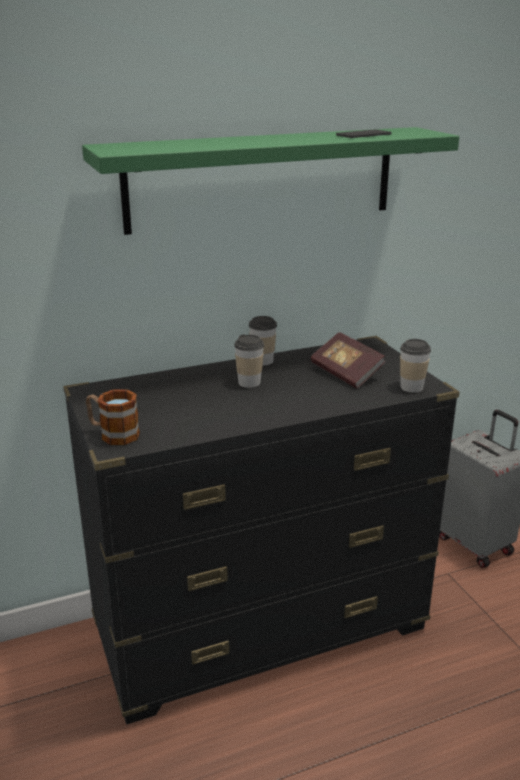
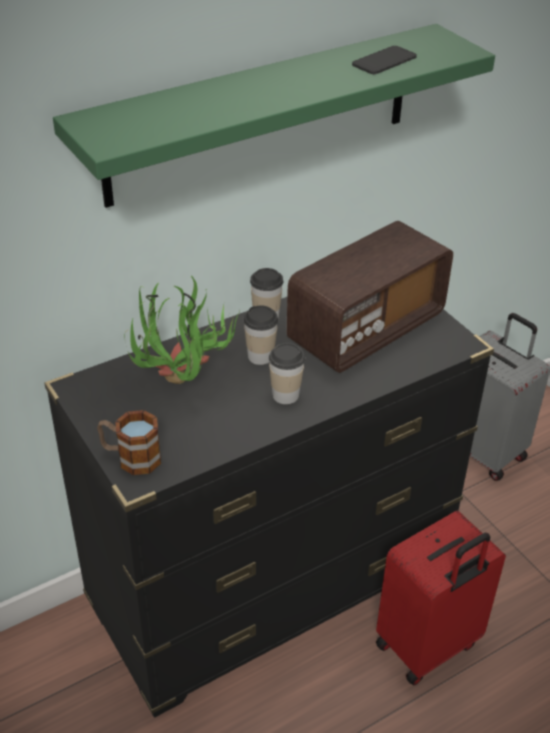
camera: 10 degrees left, 15 degrees up
book [311,332,386,388] -> radio [286,221,453,373]
cup [400,339,431,393] -> cup moved to [269,343,305,404]
none -> potted plant [124,275,240,384]
none -> red suitcase [376,511,506,685]

